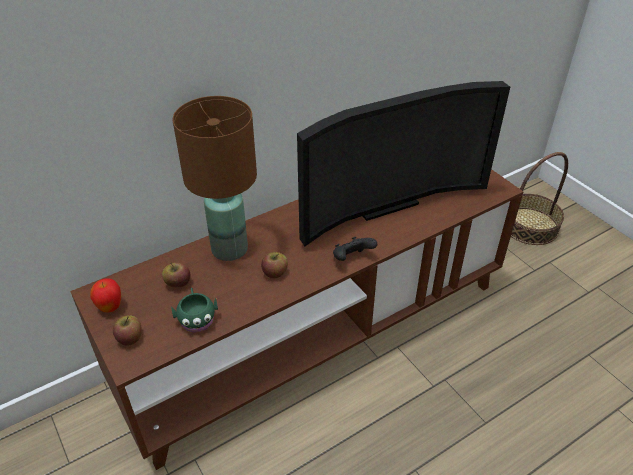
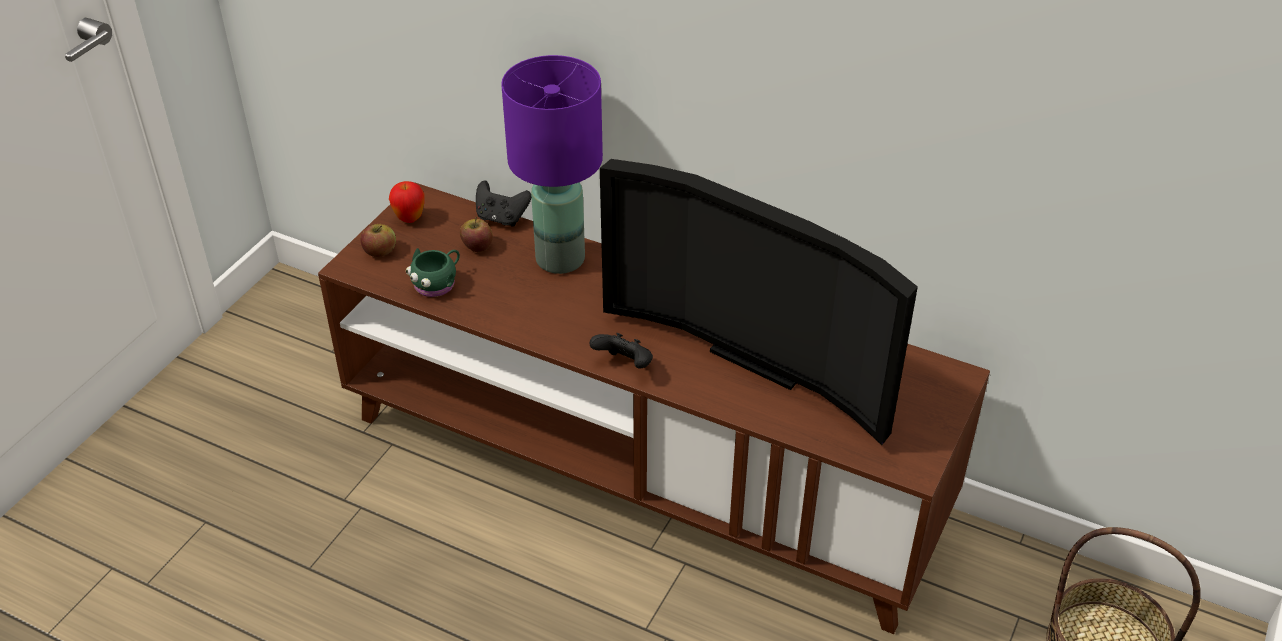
camera: 60 degrees right, 0 degrees up
brown table lamp [173,96,257,261] -> purple table lamp [501,55,603,274]
apple [261,252,288,278] -> none
none -> black game controller [476,180,531,227]

